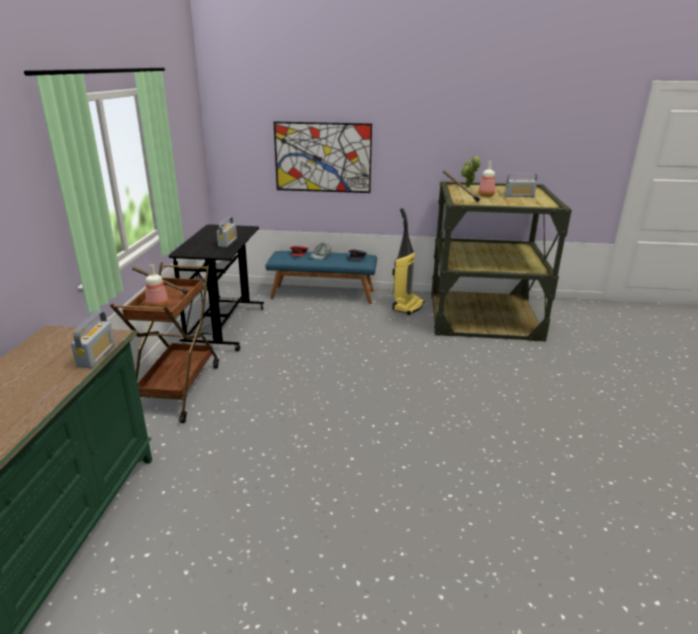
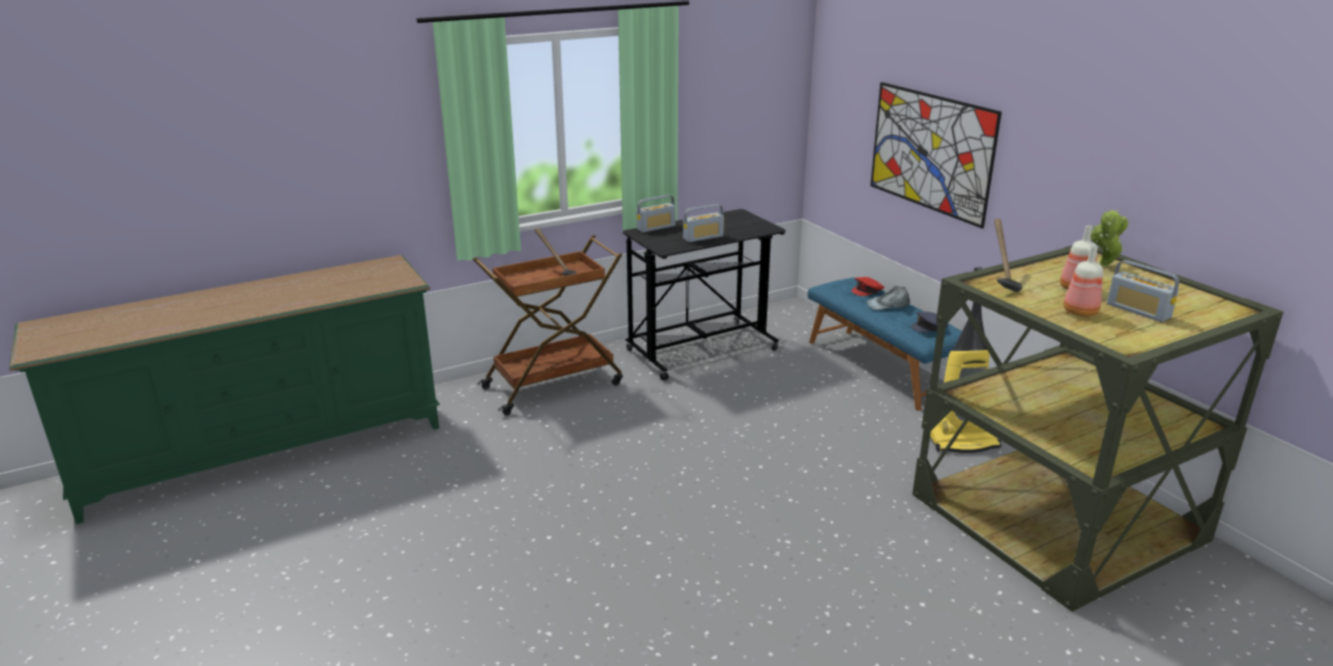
camera: 55 degrees right, 0 degrees up
radio [71,312,115,368] -> radio moved to [636,195,676,233]
bottle [146,264,169,307] -> bottle moved to [1063,246,1103,317]

